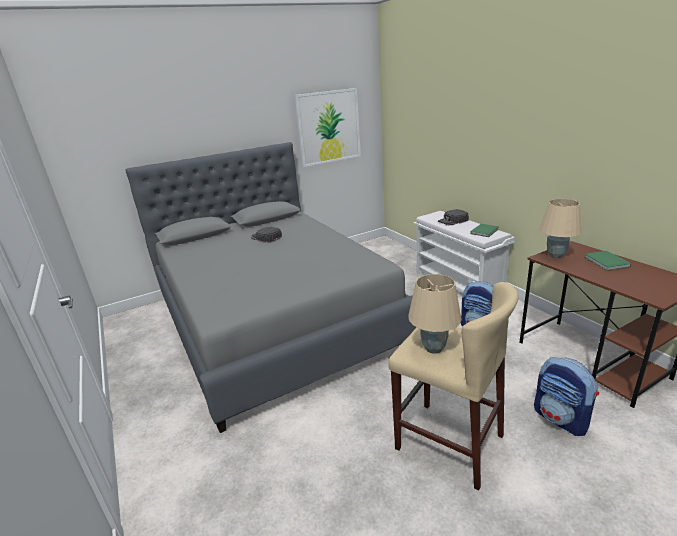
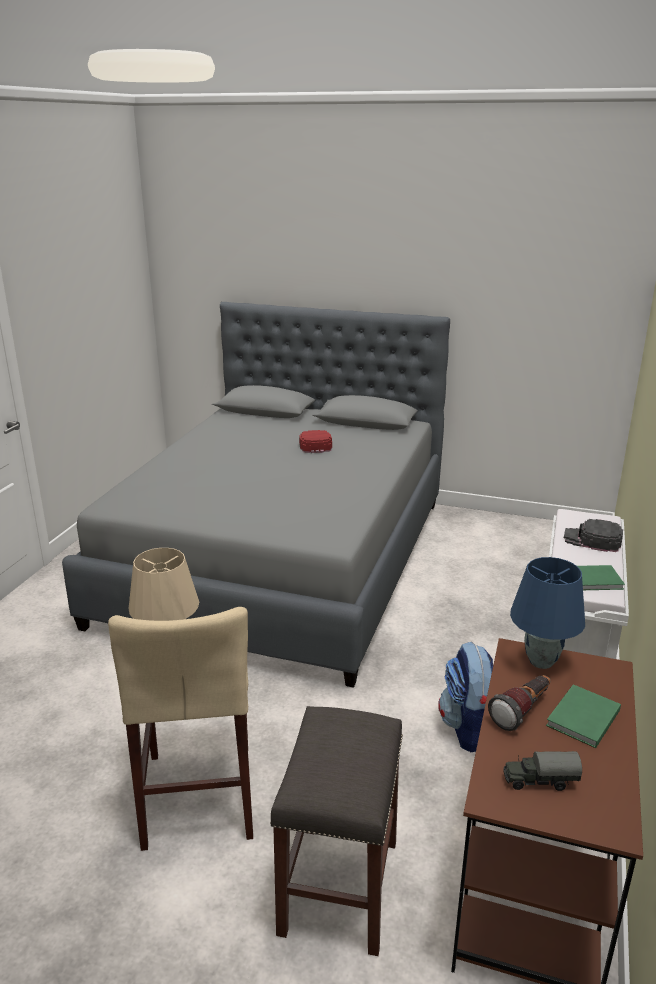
camera: 45 degrees right, 0 degrees up
black cap [251,227,282,243] -> red cap [299,430,332,453]
picture [294,88,361,167] -> none
backpack [534,357,599,436] -> grey stool [270,706,403,956]
beige table lamp [539,199,581,258] -> blue table lamp [510,557,585,669]
none -> flashlight [488,675,550,731]
none -> toy truck [503,751,582,791]

